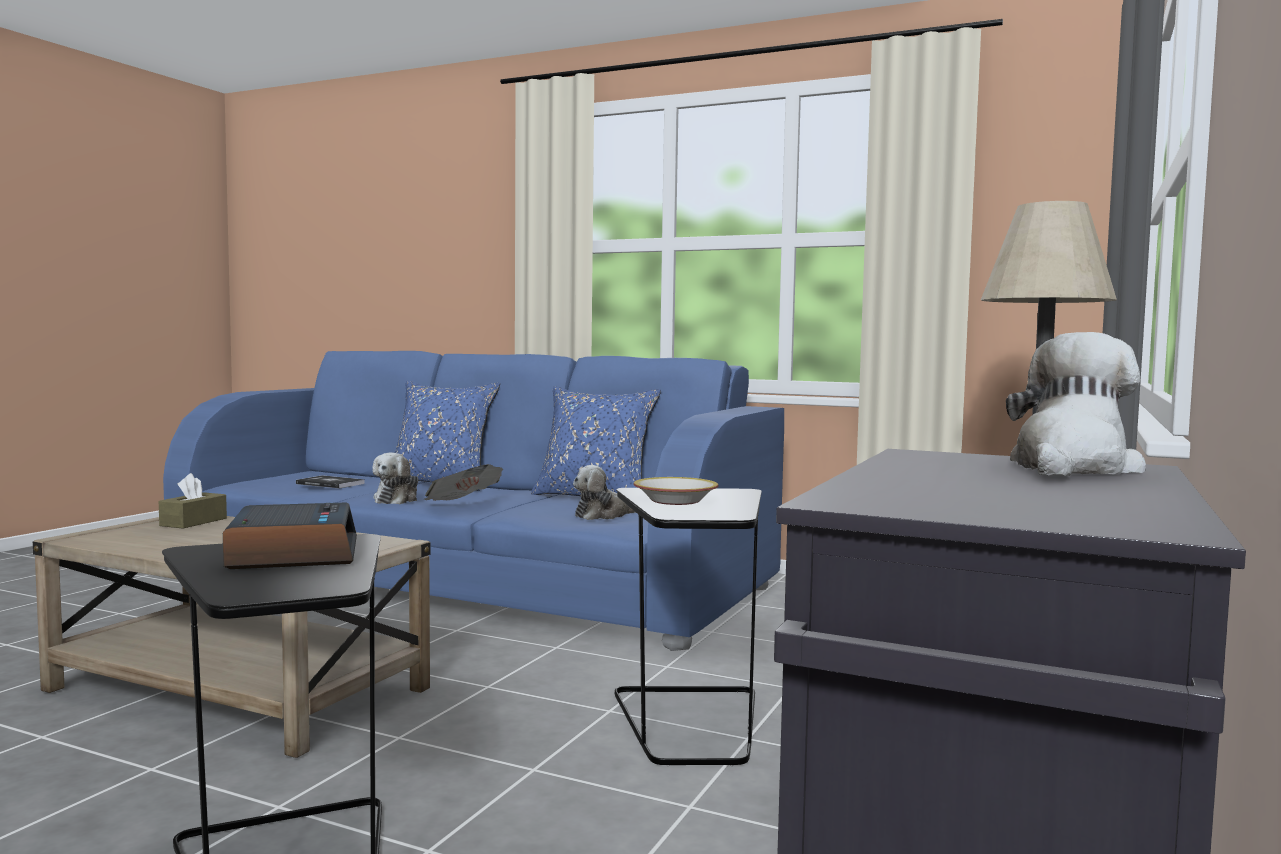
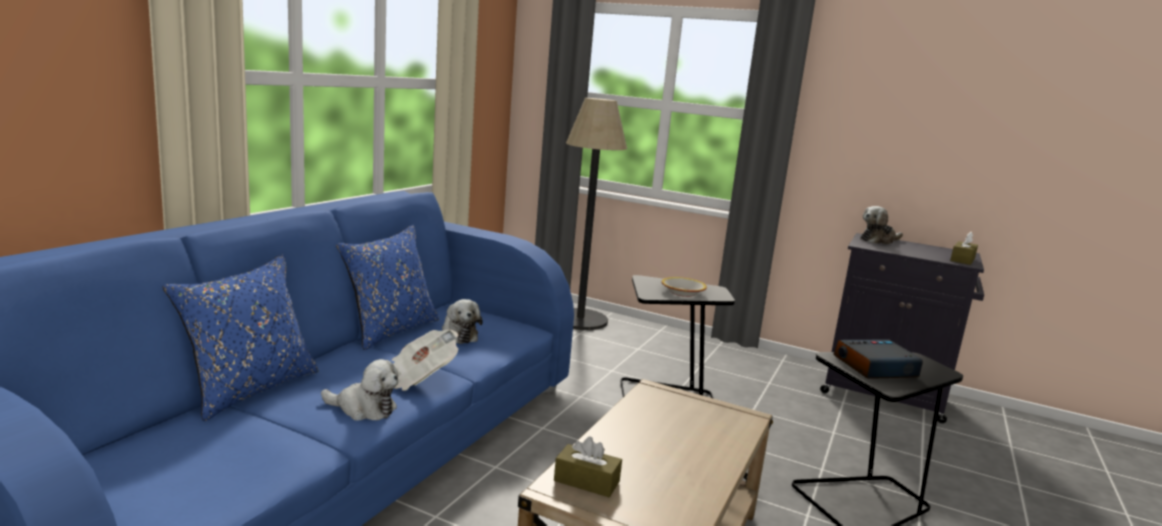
camera: 90 degrees left, 10 degrees up
book [296,475,365,489] -> none
plush toy [1006,332,1146,476] -> plush toy turned 60 degrees counterclockwise [860,206,903,244]
none -> brown tissue box [950,232,978,265]

